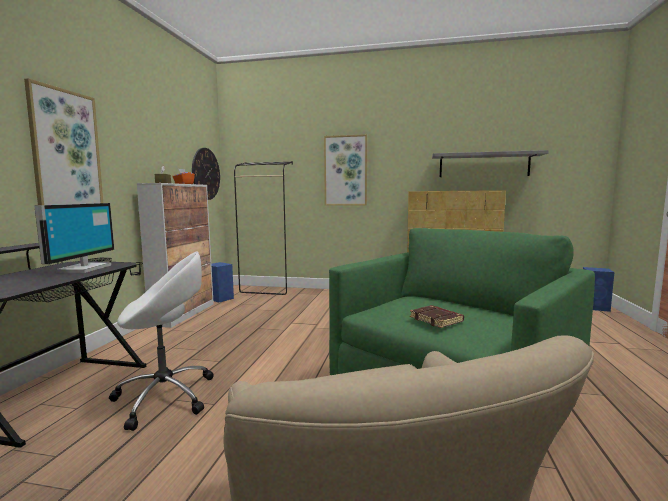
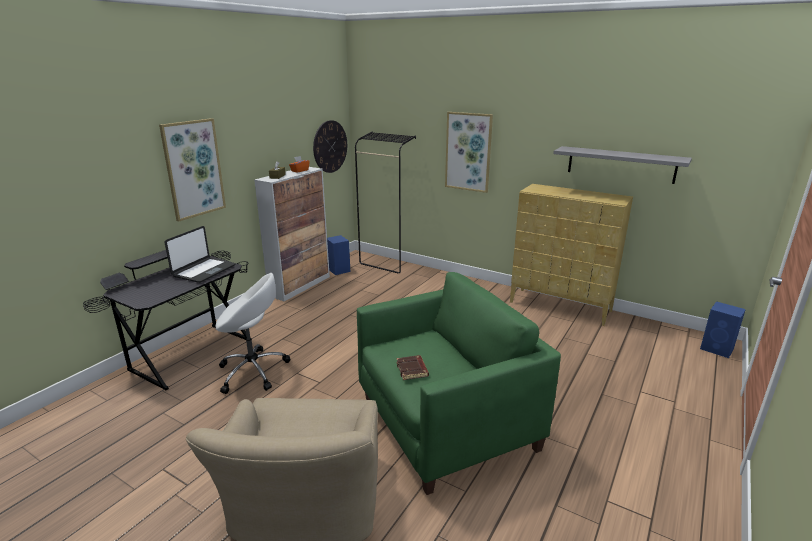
camera: 20 degrees right, 15 degrees up
monitor [34,203,114,273] -> laptop [164,226,235,283]

